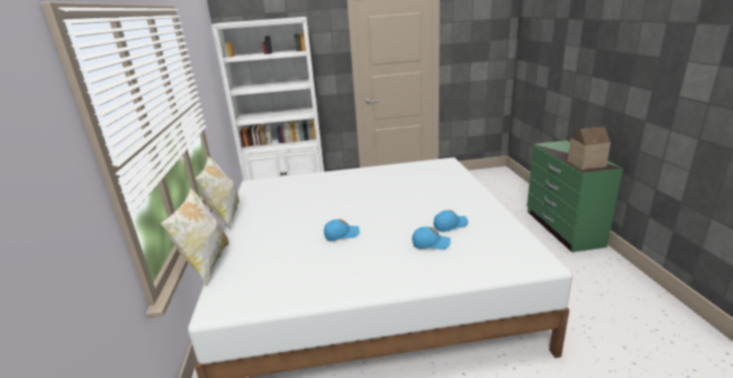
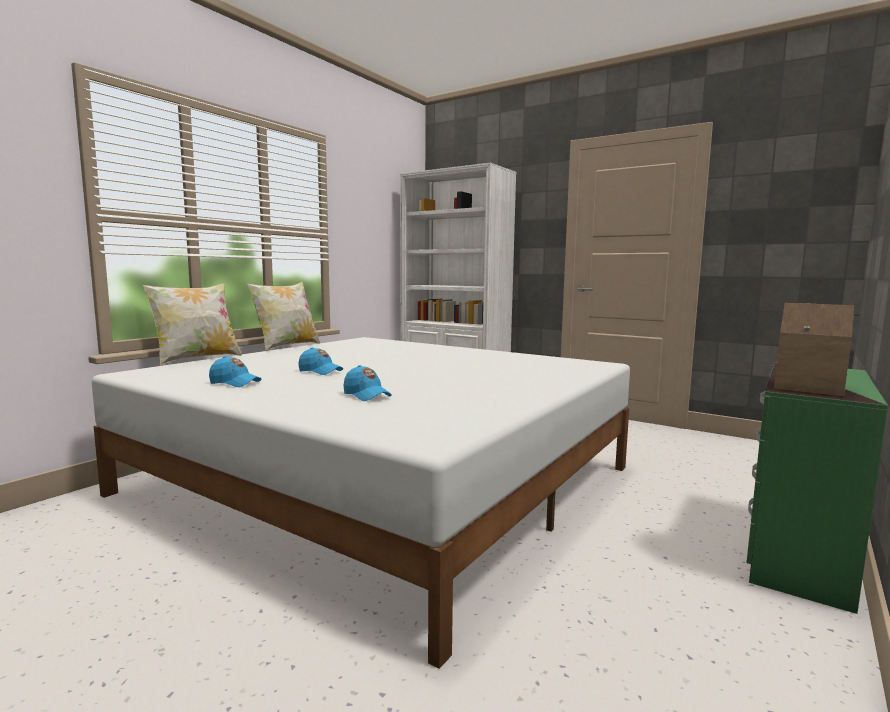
camera: 40 degrees right, 15 degrees down
blue cap [434,210,468,232] -> blue cap moved to [209,356,262,387]

